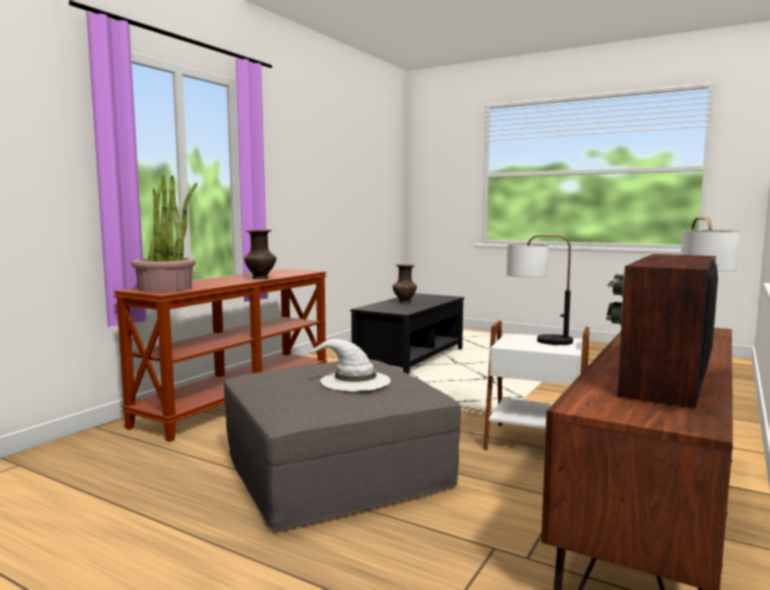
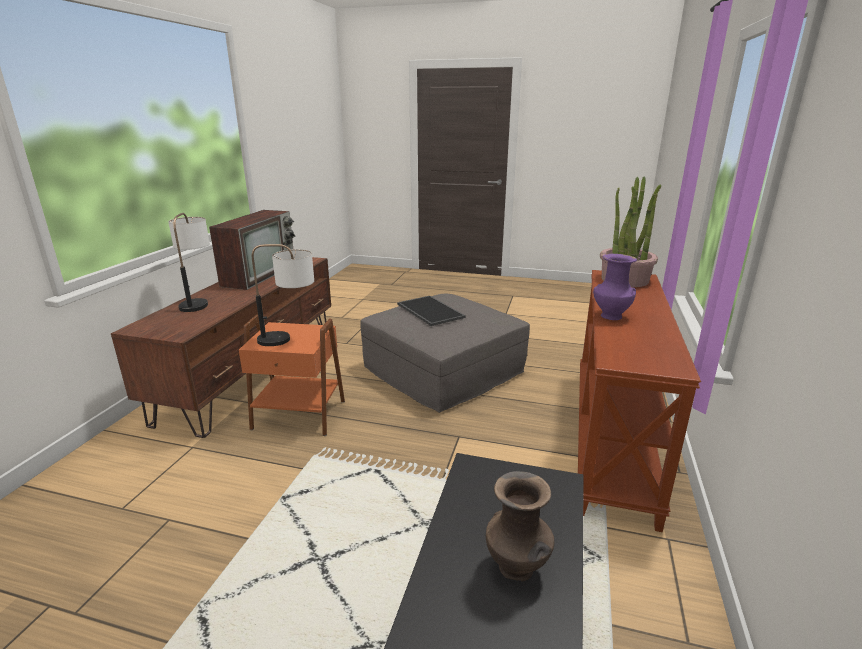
camera: 165 degrees right, 15 degrees up
brown vase [244,230,276,279] -> purple vase [593,254,637,320]
white hat [304,339,391,391] -> tray [397,296,465,326]
white side table [483,320,589,450] -> orange side table [239,315,345,436]

